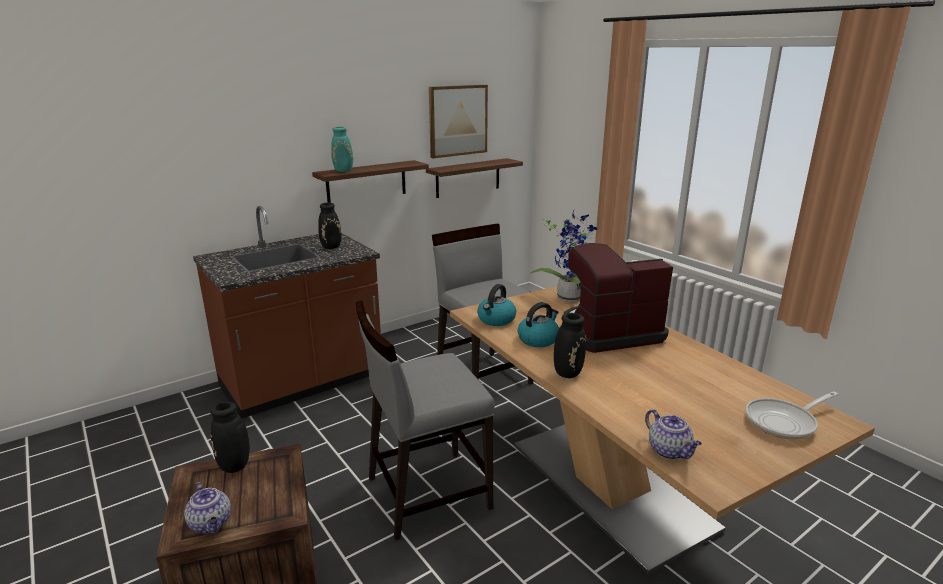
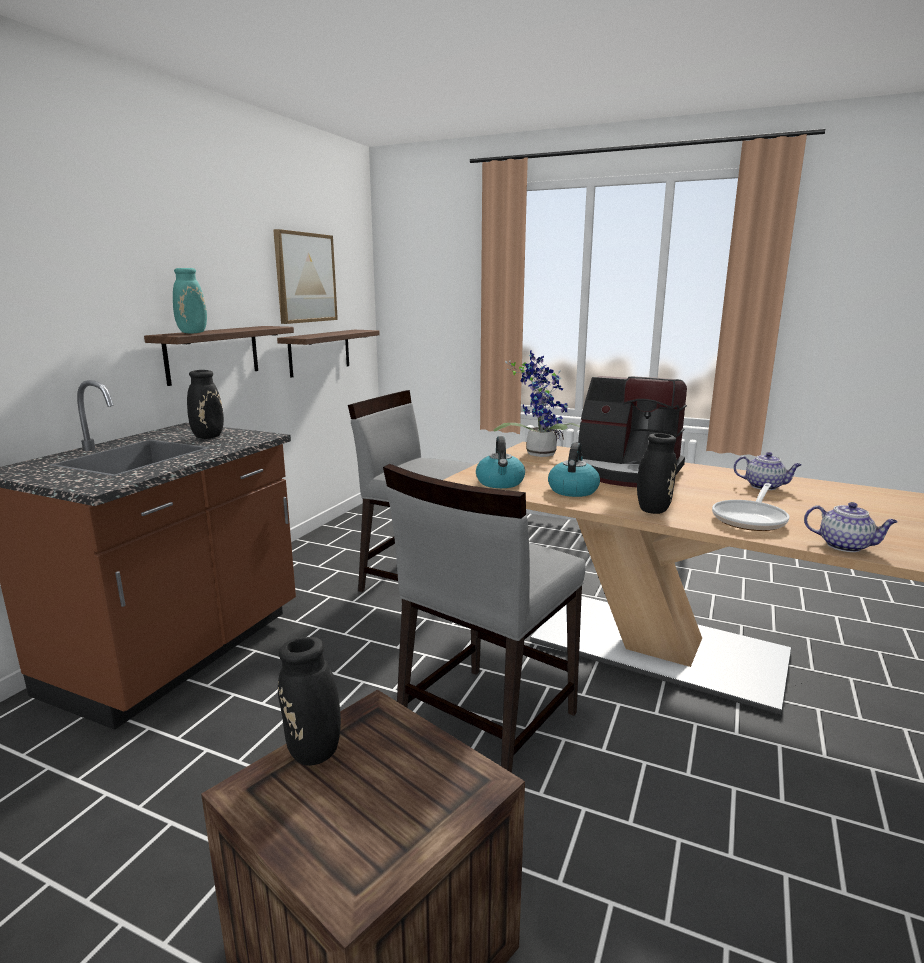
camera: 30 degrees left, 5 degrees down
teapot [184,482,231,534] -> teapot moved to [734,452,801,490]
coffee machine [564,243,673,353] -> coffee machine turned 105 degrees counterclockwise [578,376,687,487]
frying pan [746,392,839,439] -> frying pan moved to [712,483,789,531]

